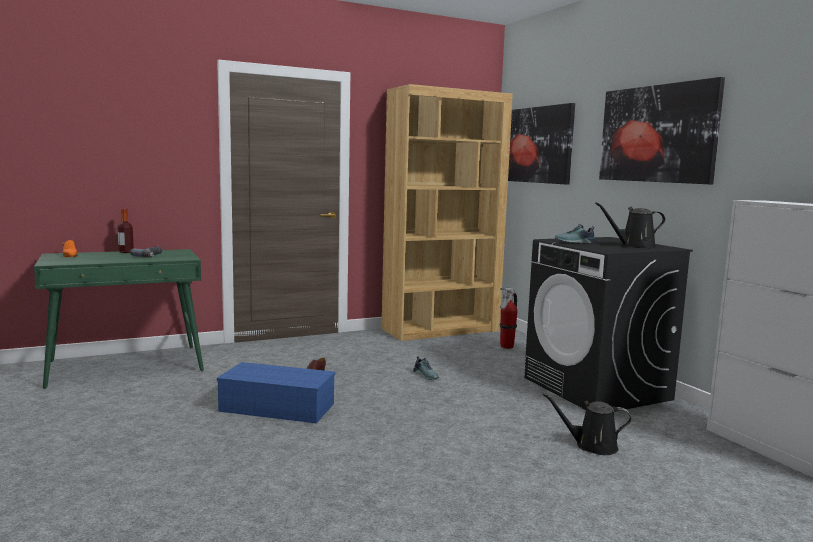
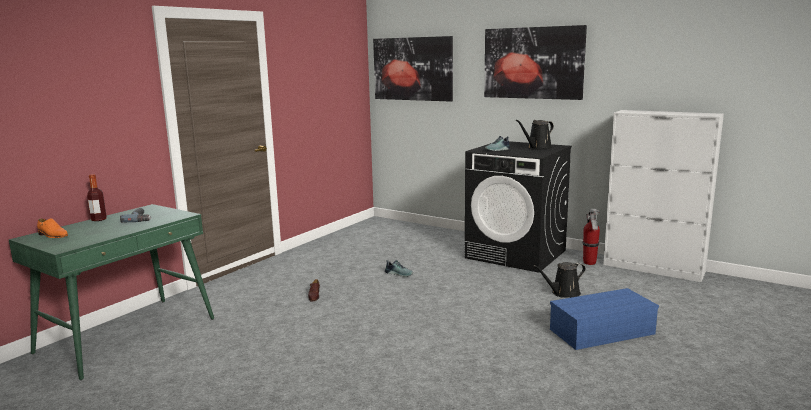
camera: 30 degrees left, 5 degrees up
blue storage box [217,362,335,423] -> blue storage box moved to [550,288,659,350]
brown bookcase [381,84,513,341] -> none
fire extinguisher [500,288,517,349] -> fire extinguisher moved to [582,209,600,265]

